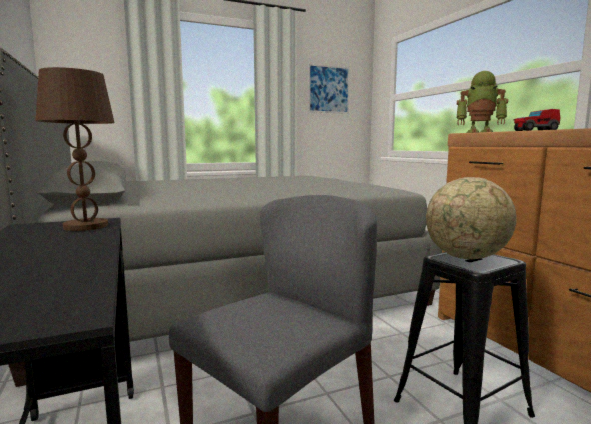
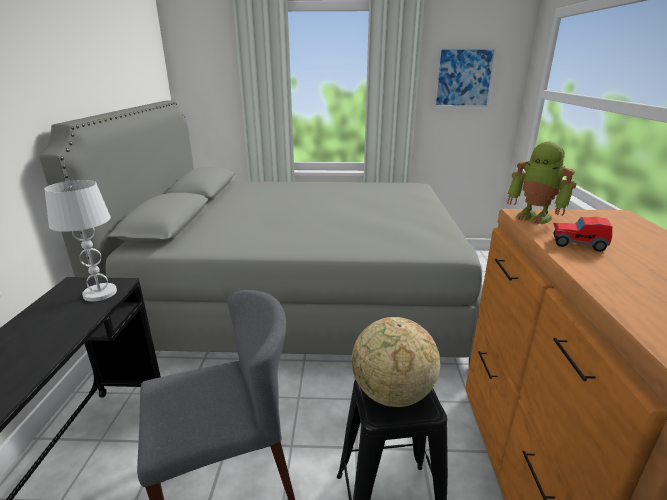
camera: 25 degrees right, 15 degrees up
brown table lamp [36,67,115,231] -> white table lamp [45,180,117,301]

